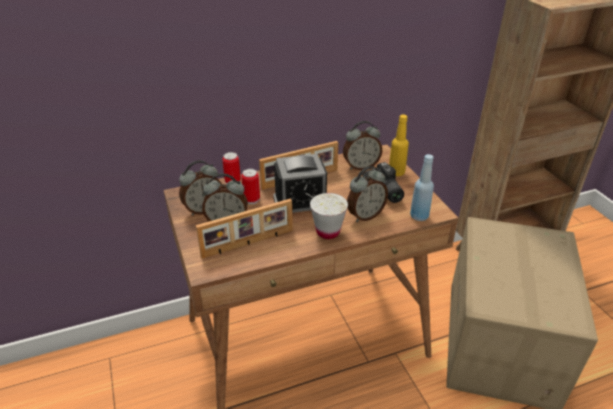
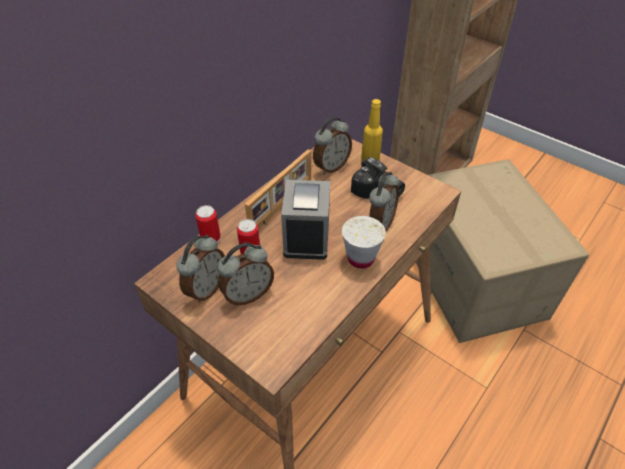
camera: 30 degrees left, 10 degrees up
picture frame [196,199,293,259] -> none
alarm clock [273,154,327,213] -> alarm clock turned 135 degrees clockwise [281,180,330,260]
blue bottle [410,154,434,221] -> none

